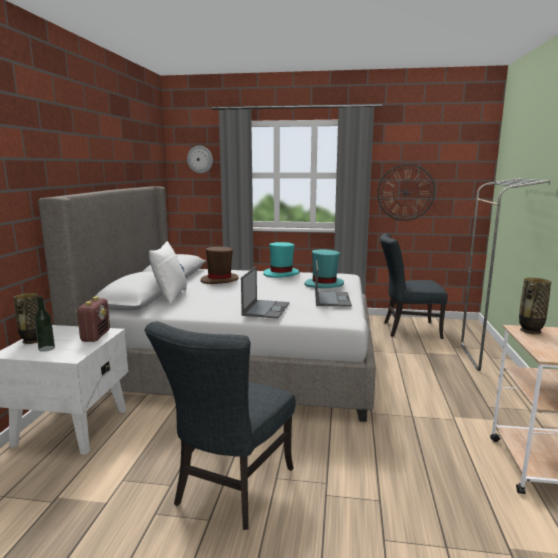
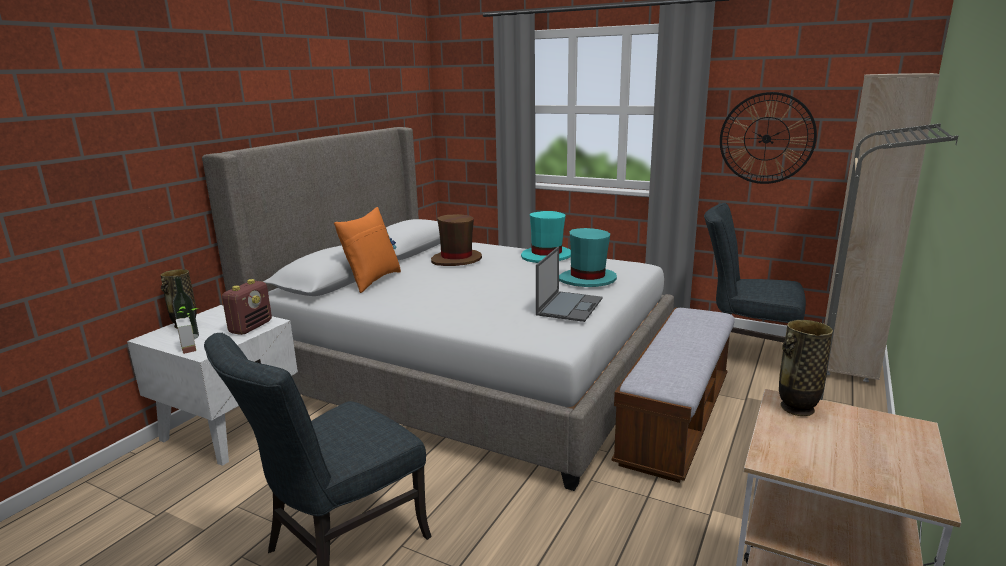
camera: 20 degrees right, 5 degrees up
white pillow [149,241,187,305] -> orange pillow [334,207,401,293]
wall clock [187,146,213,173] -> none
laptop [241,266,289,319] -> none
none -> potted plant [176,307,199,354]
none -> bench [612,307,735,483]
none -> beige bookcase [825,73,940,382]

